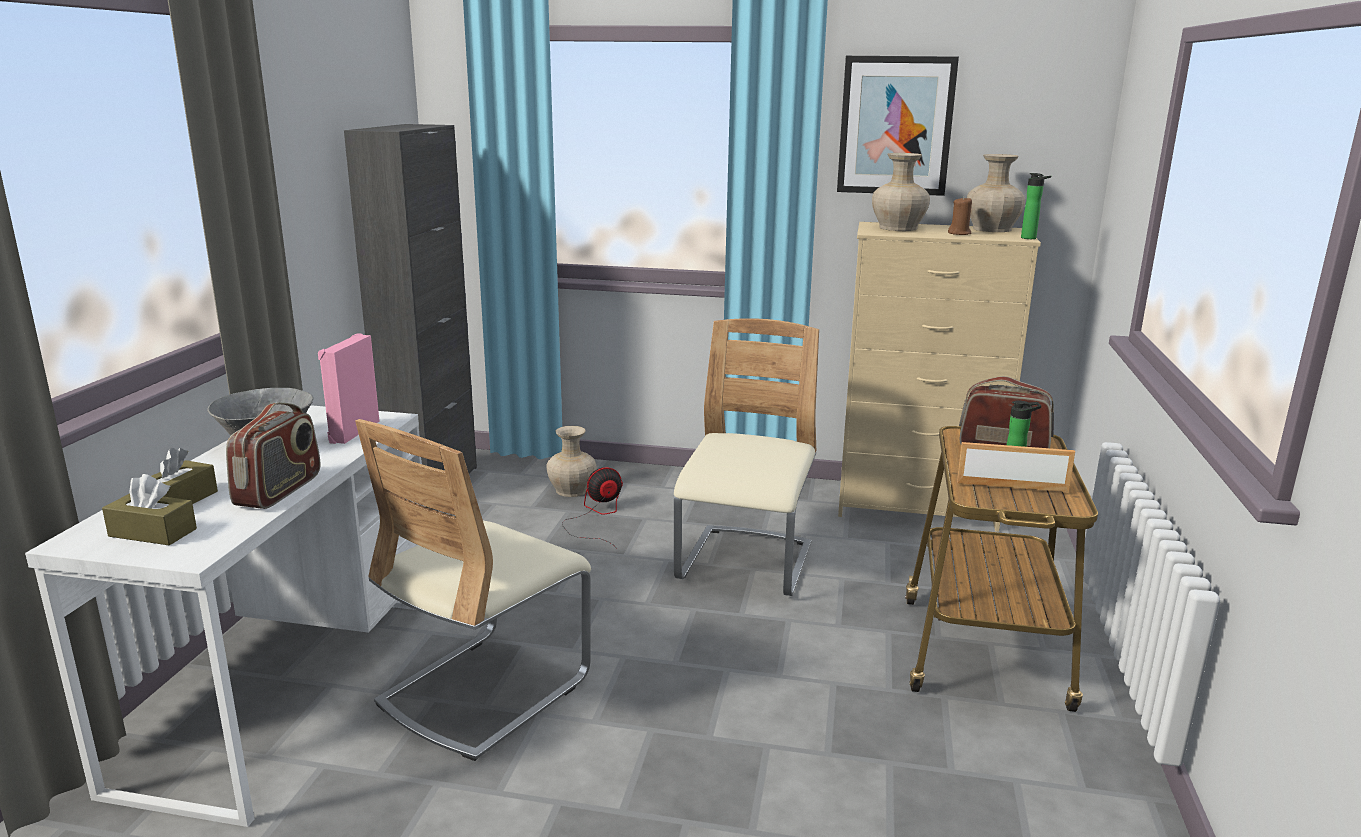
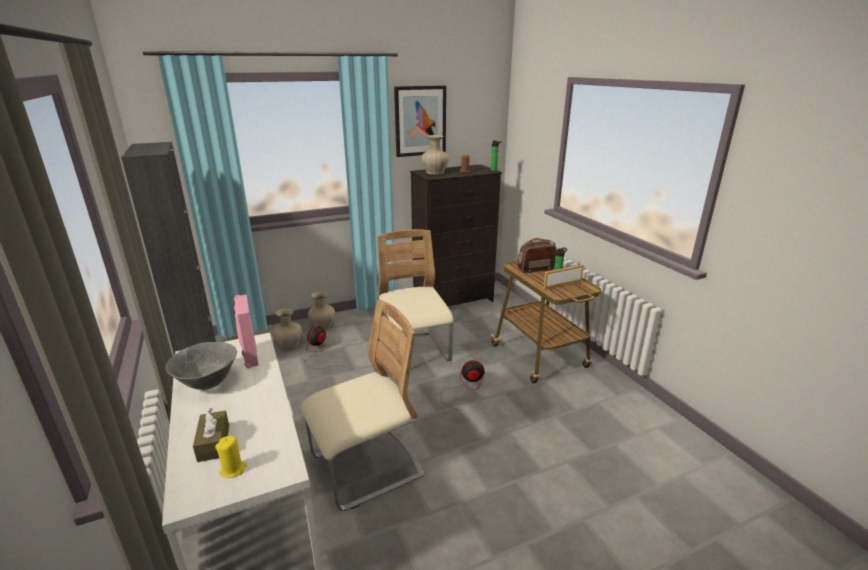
camera: 35 degrees left, 5 degrees up
brown tissue box [102,474,197,546] -> yellow candle [215,436,247,478]
radio [226,403,320,509] -> none
beige chair [355,419,591,761] -> beige chair turned 120 degrees counterclockwise [300,300,424,511]
beige dresser [838,222,1041,532] -> black dresser [410,164,502,306]
beige vase [967,154,1025,232] -> beige vase moved to [308,291,335,329]
none -> fan [441,360,485,421]

